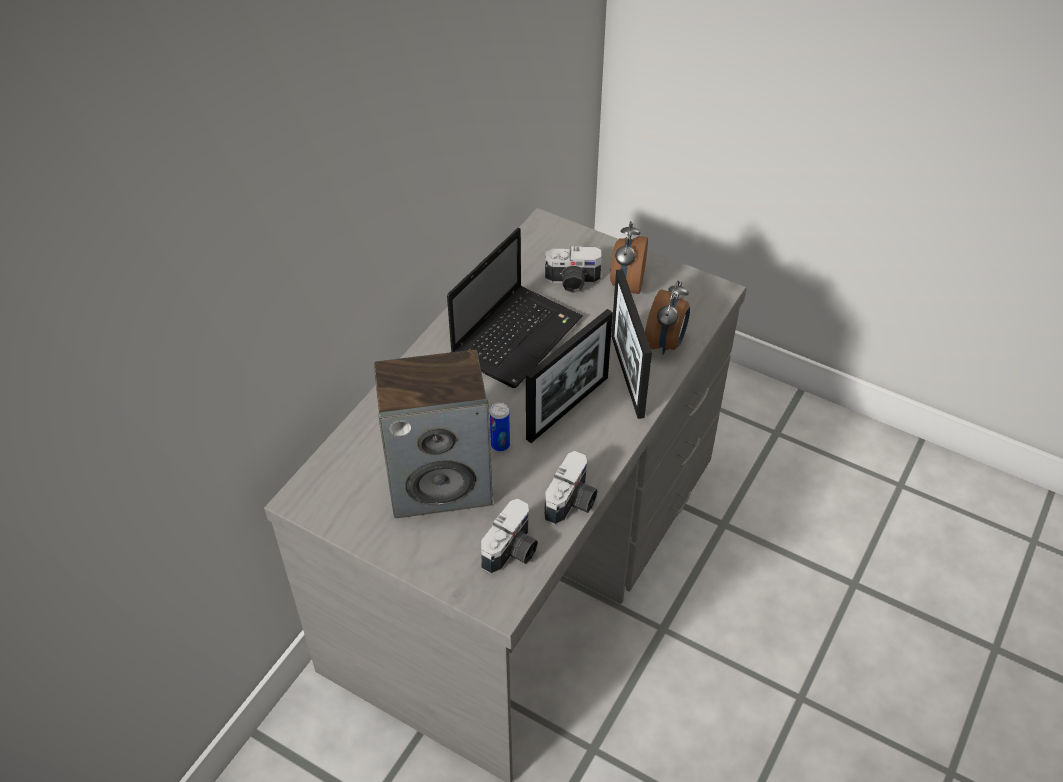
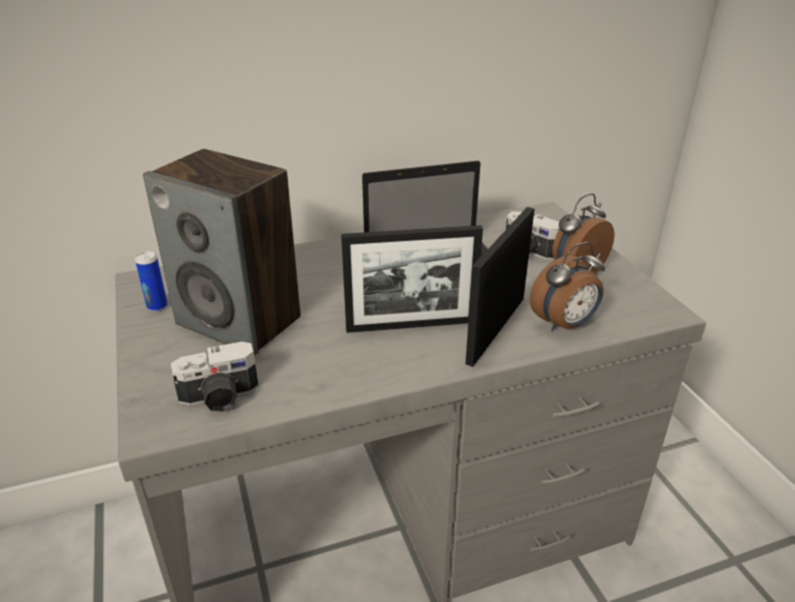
camera: 40 degrees right, 15 degrees down
can [490,402,510,452] -> can moved to [135,251,167,311]
camera [544,451,598,525] -> none

